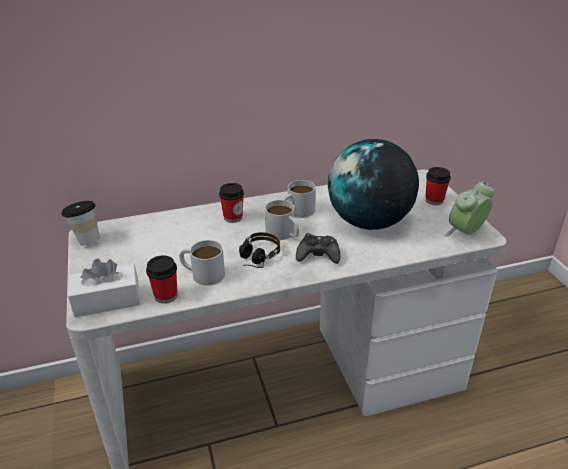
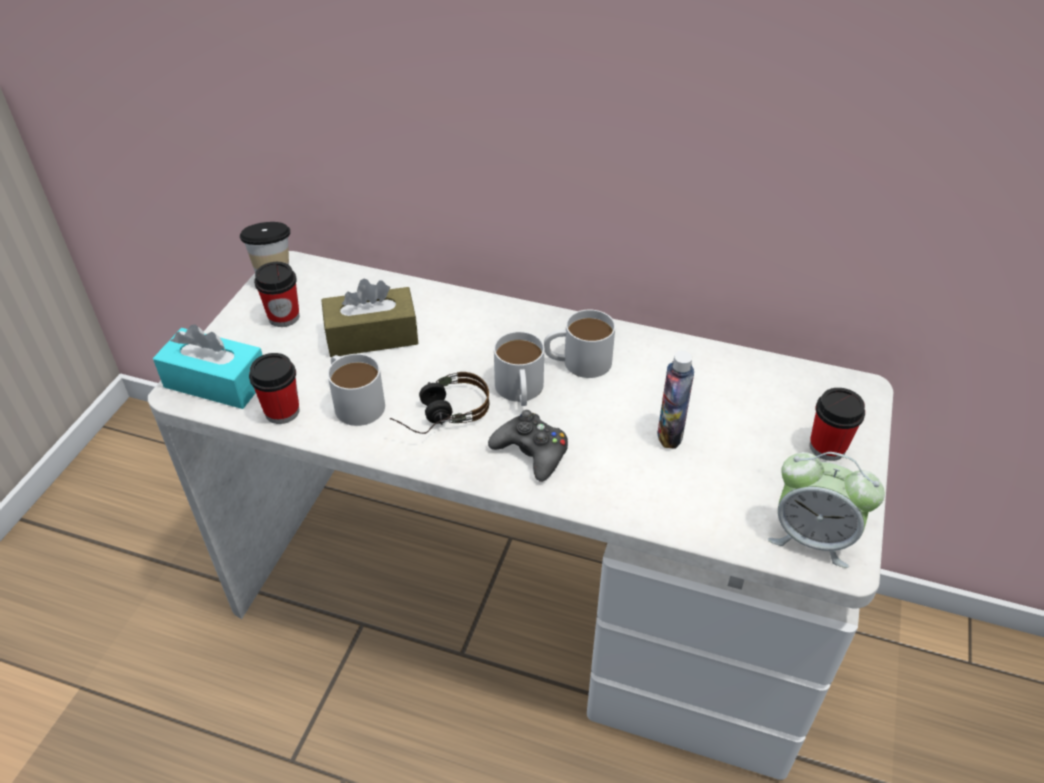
camera: 35 degrees right, 10 degrees up
white tissue box [68,259,141,317] -> turquoise tissue box [153,324,262,409]
cup [219,183,244,223] -> cup moved to [254,262,299,327]
globe [328,139,419,230] -> bottle [657,351,694,449]
alarm clock [445,181,494,237] -> alarm clock turned 150 degrees counterclockwise [768,452,885,568]
none -> brown tissue box [321,279,418,357]

